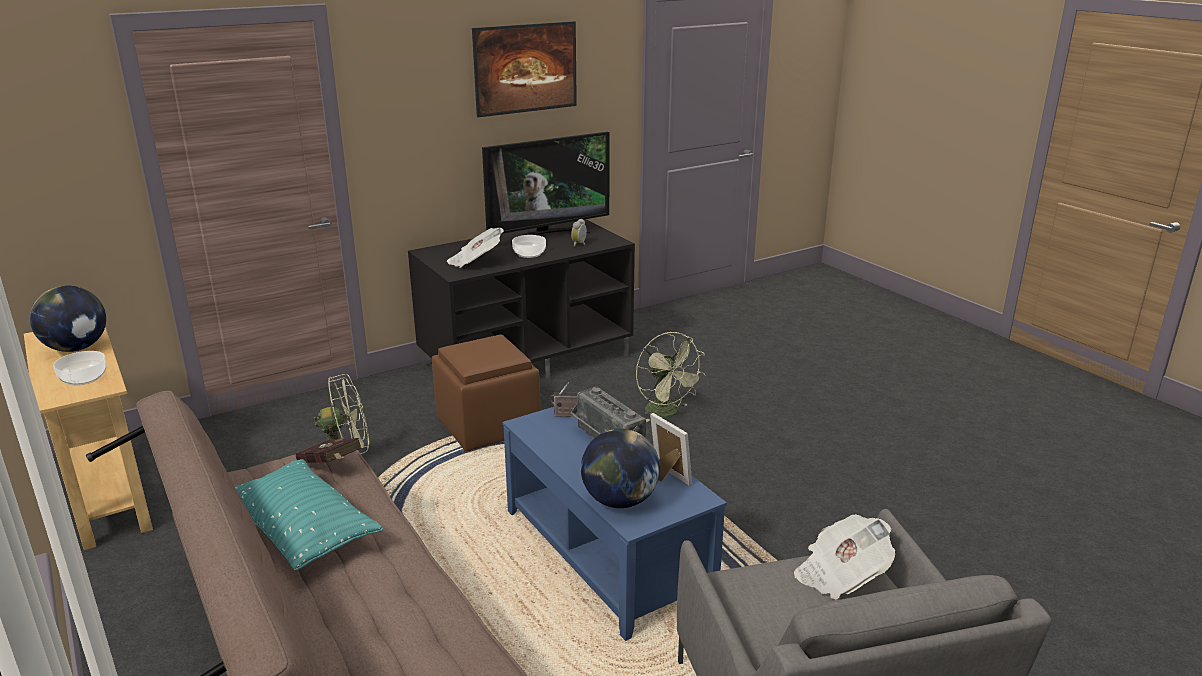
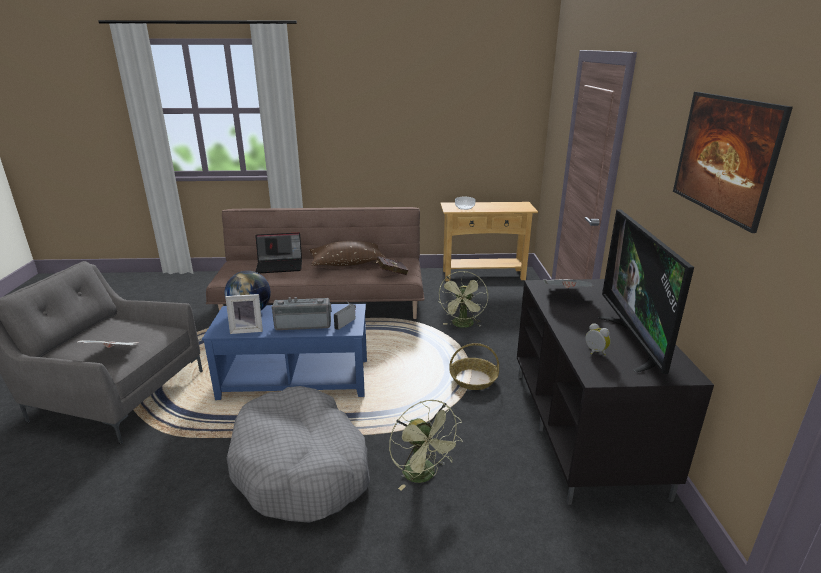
camera: 120 degrees right, 0 degrees up
globe [30,286,106,352] -> none
turquoise pillow [235,459,383,570] -> brown pillow [310,241,386,266]
brown ottoman [432,335,541,451] -> basket [449,343,499,390]
bowl [512,235,546,258] -> none
green fan [636,332,706,422] -> green fan turned 120 degrees counterclockwise [389,400,463,491]
none -> grey dog bed [227,386,370,523]
none -> laptop [255,233,302,274]

